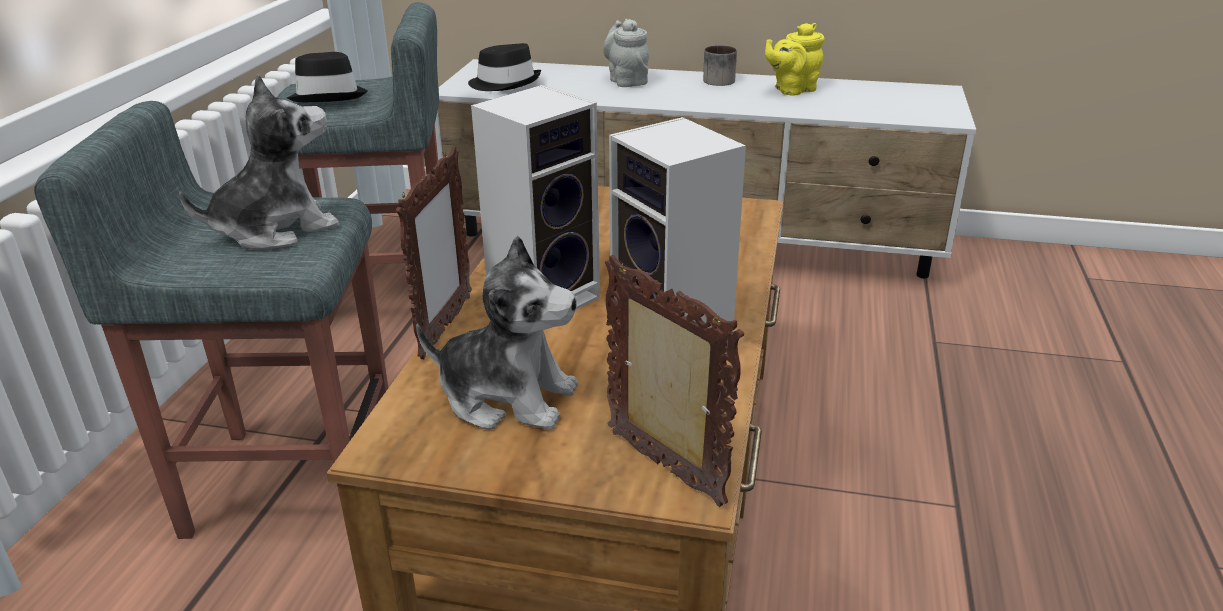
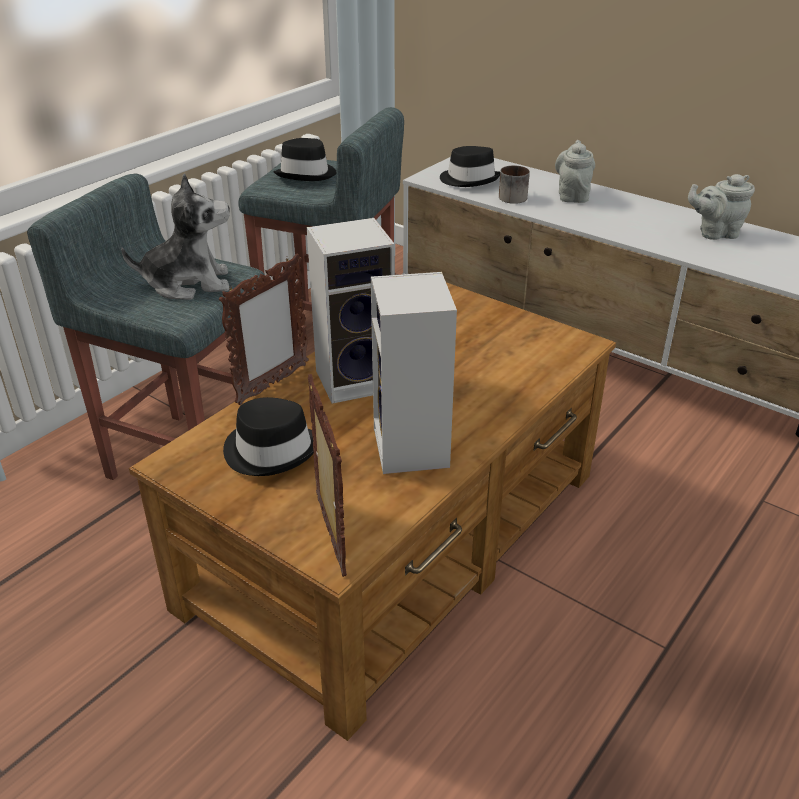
camera: 25 degrees right, 5 degrees up
plush toy [416,235,578,430] -> black hat [223,397,314,476]
mug [703,45,737,86] -> mug moved to [499,166,530,204]
yellow teapot [765,23,825,96] -> grey teapot [688,174,755,240]

